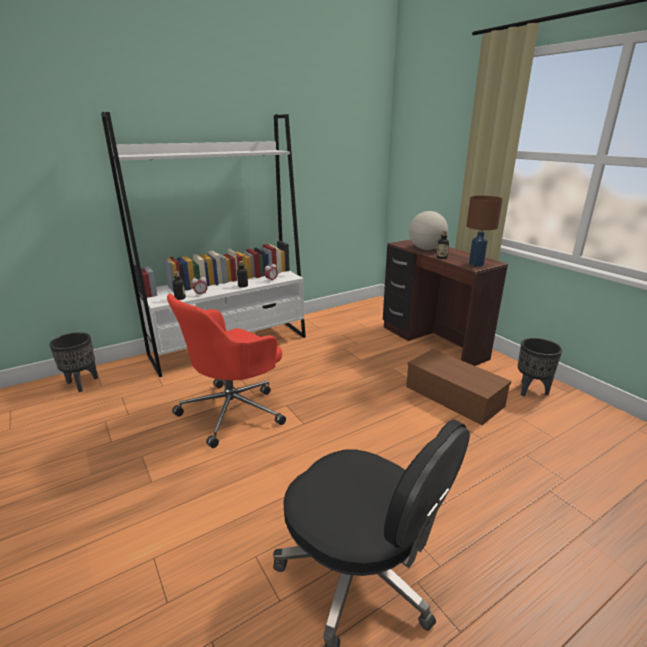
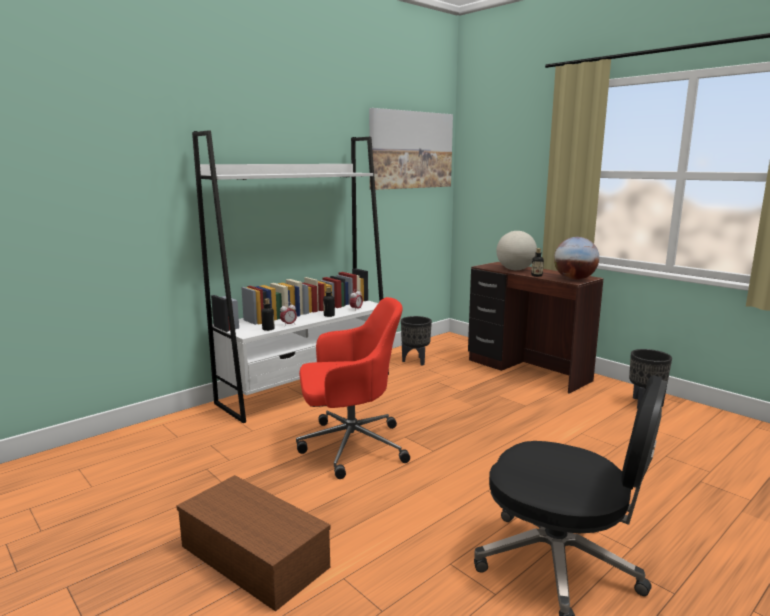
camera: 10 degrees left, 10 degrees down
black planter [49,332,98,392] -> black planter moved to [401,316,432,366]
red office chair [167,294,286,448] -> red office chair turned 135 degrees counterclockwise [296,297,410,479]
brown storage box [406,349,511,425] -> brown storage box moved to [176,475,331,612]
brown table lamp [466,196,503,266] -> globe [554,237,599,280]
none -> picture [369,108,453,190]

